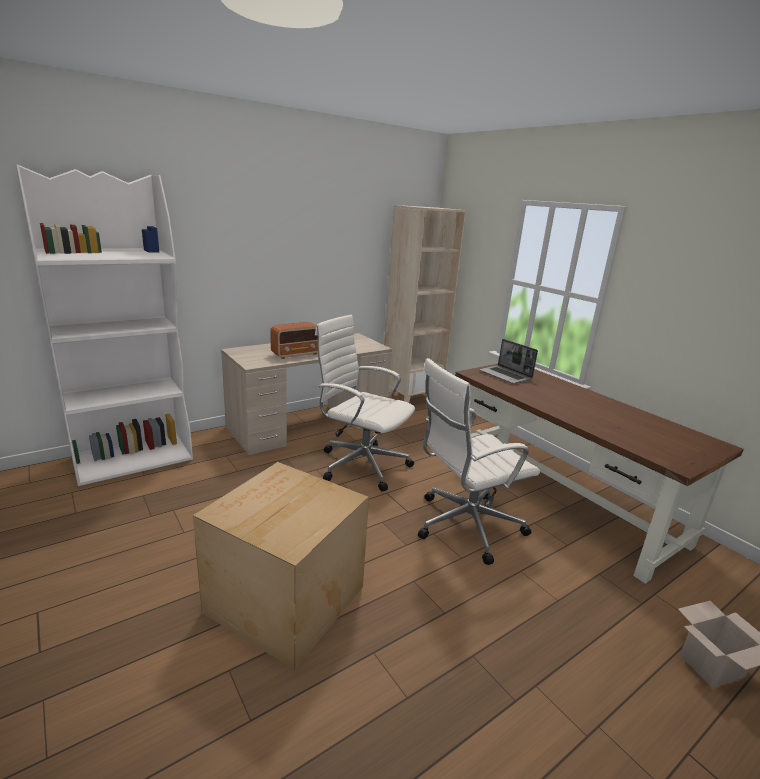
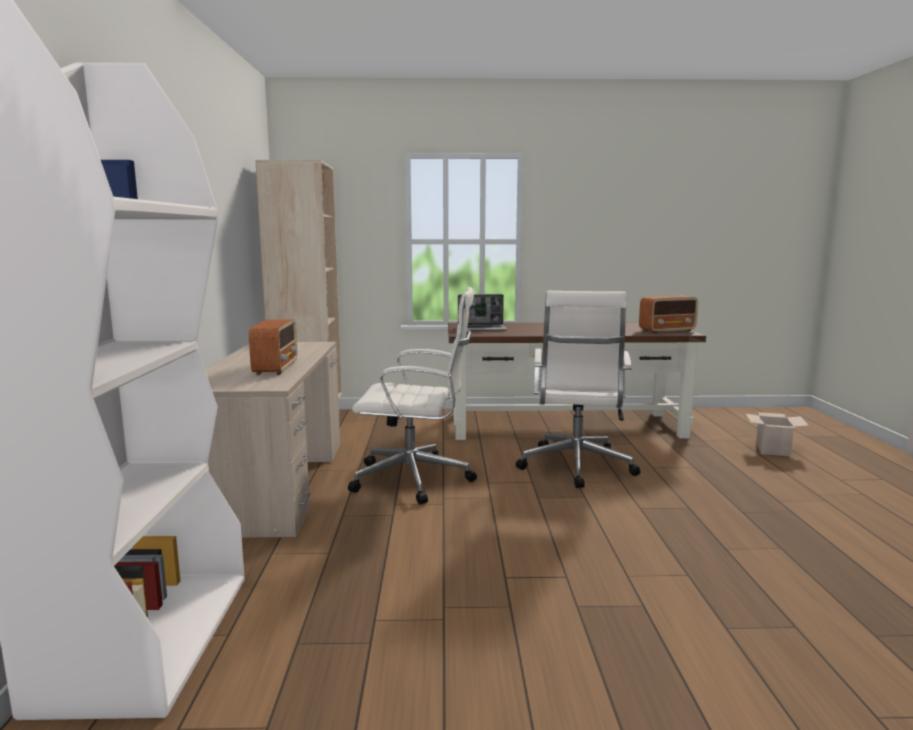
camera: 55 degrees left, 10 degrees down
cardboard box [193,462,369,669] -> none
white office chair [315,315,415,491] -> white office chair turned 150 degrees counterclockwise [348,287,477,504]
none -> radio [639,295,698,333]

